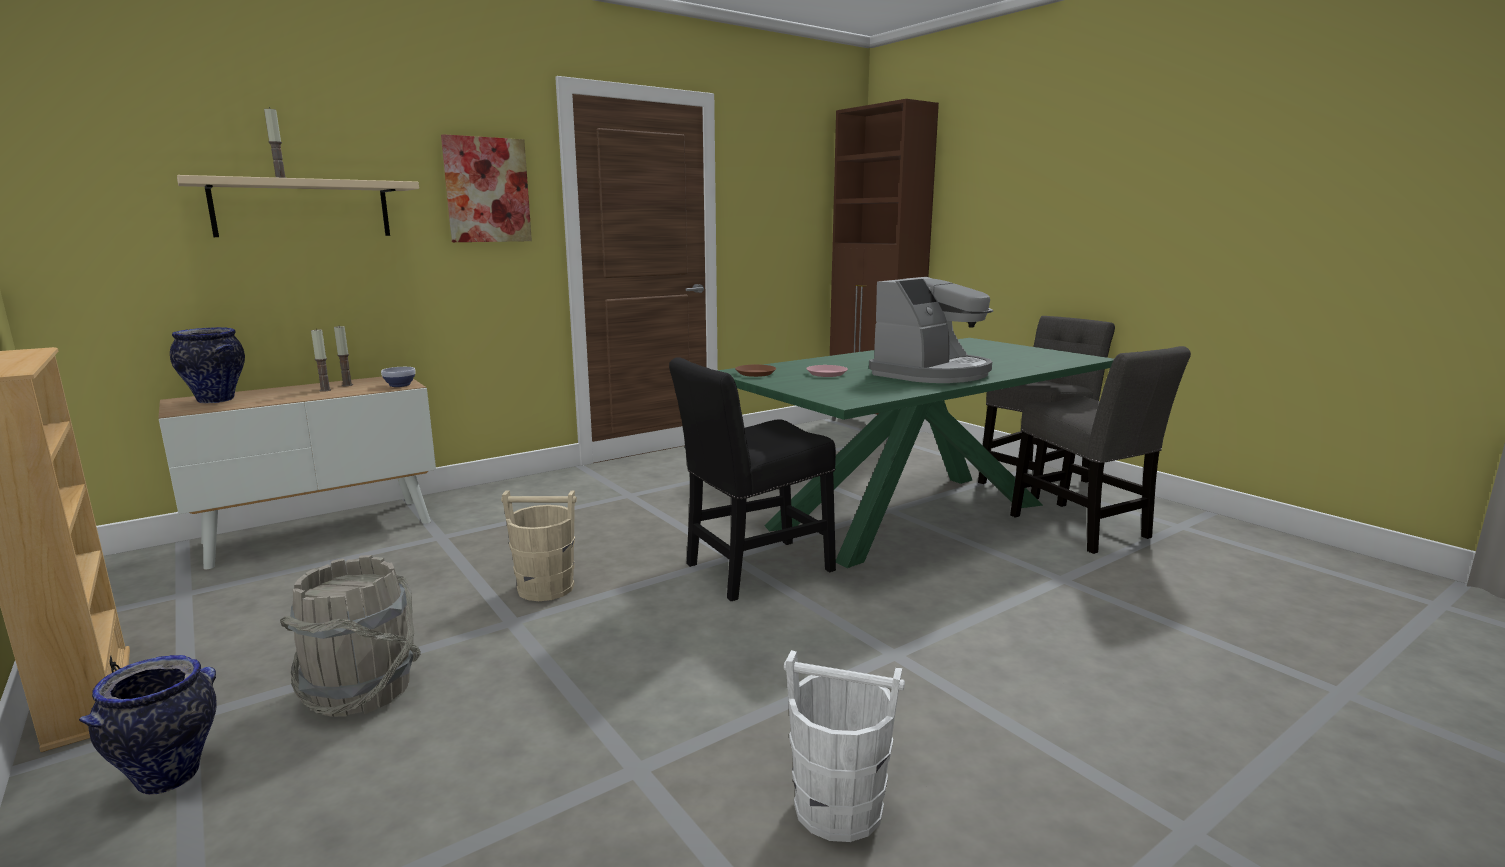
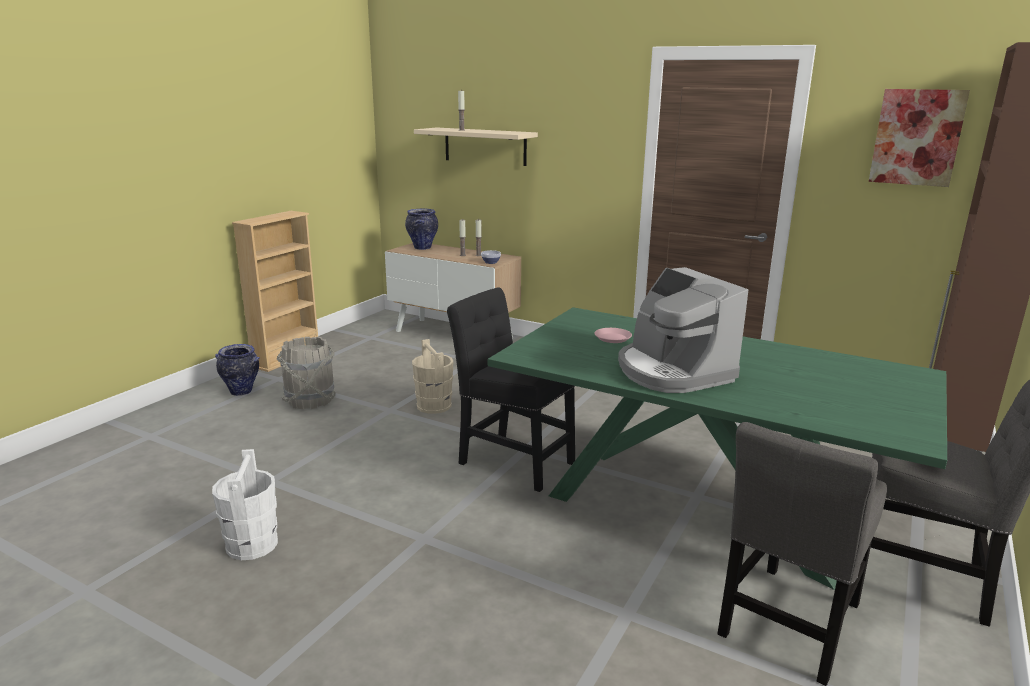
camera: 65 degrees right, 5 degrees up
picture [441,134,532,242] -> picture moved to [869,89,970,187]
brown plate [735,365,776,377] -> none
coffee machine [869,277,993,383] -> coffee machine turned 45 degrees clockwise [618,267,748,393]

